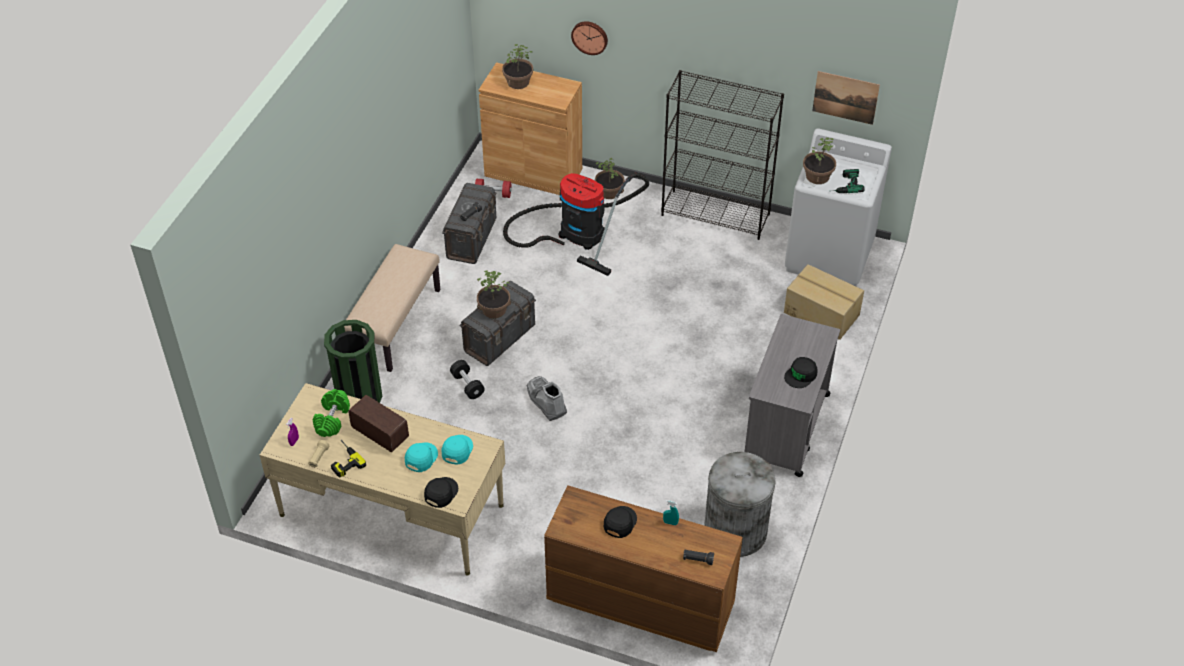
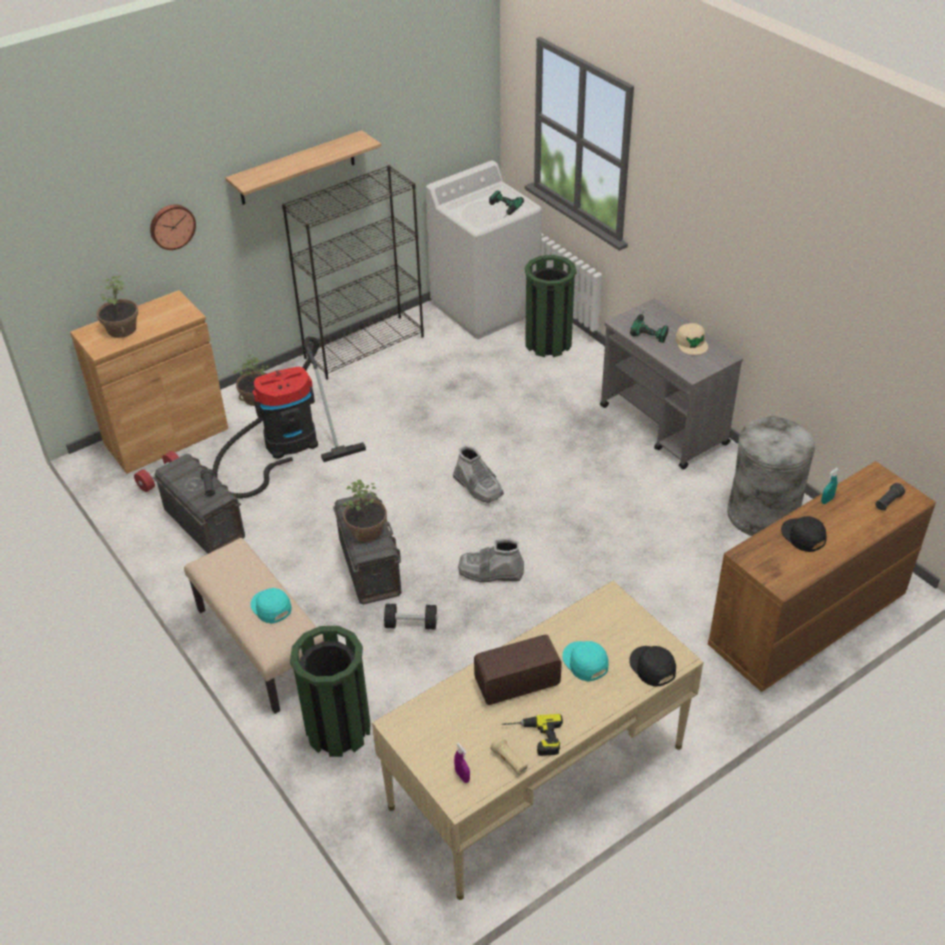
camera: 55 degrees left, 5 degrees down
green dumbbell [312,389,350,437] -> none
turquoise cap [442,435,473,464] -> turquoise cap moved to [251,588,292,624]
cardboard box [784,264,864,340] -> green trash can [525,255,577,357]
black cap [784,357,817,388] -> beige cap [675,323,708,355]
potted plant [803,137,836,184] -> none
picture [812,71,880,125] -> none
none -> shelf [225,130,381,205]
none -> grey boot [453,445,504,503]
none -> power drill [630,311,669,343]

